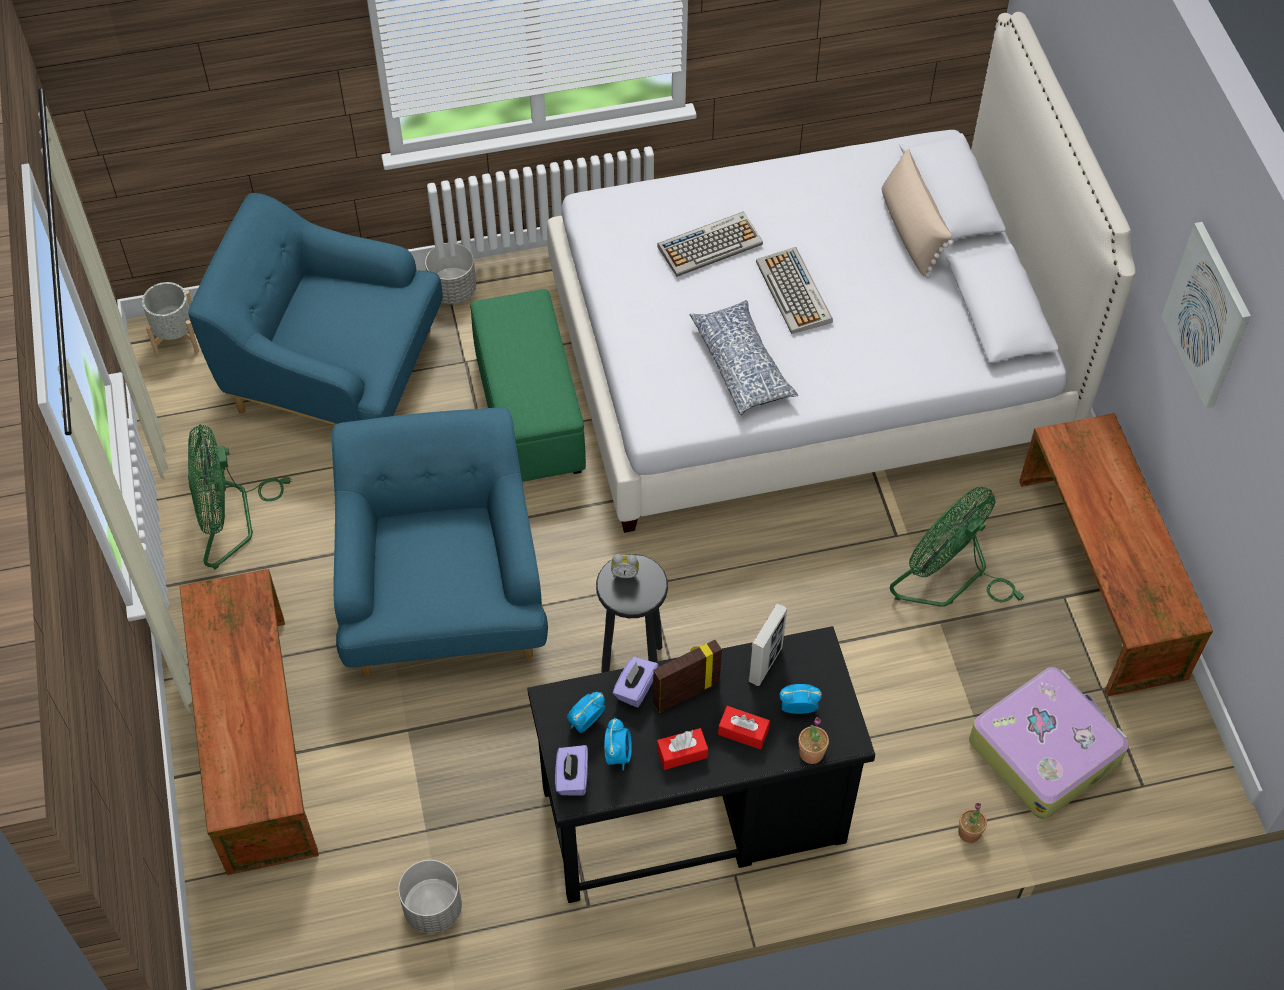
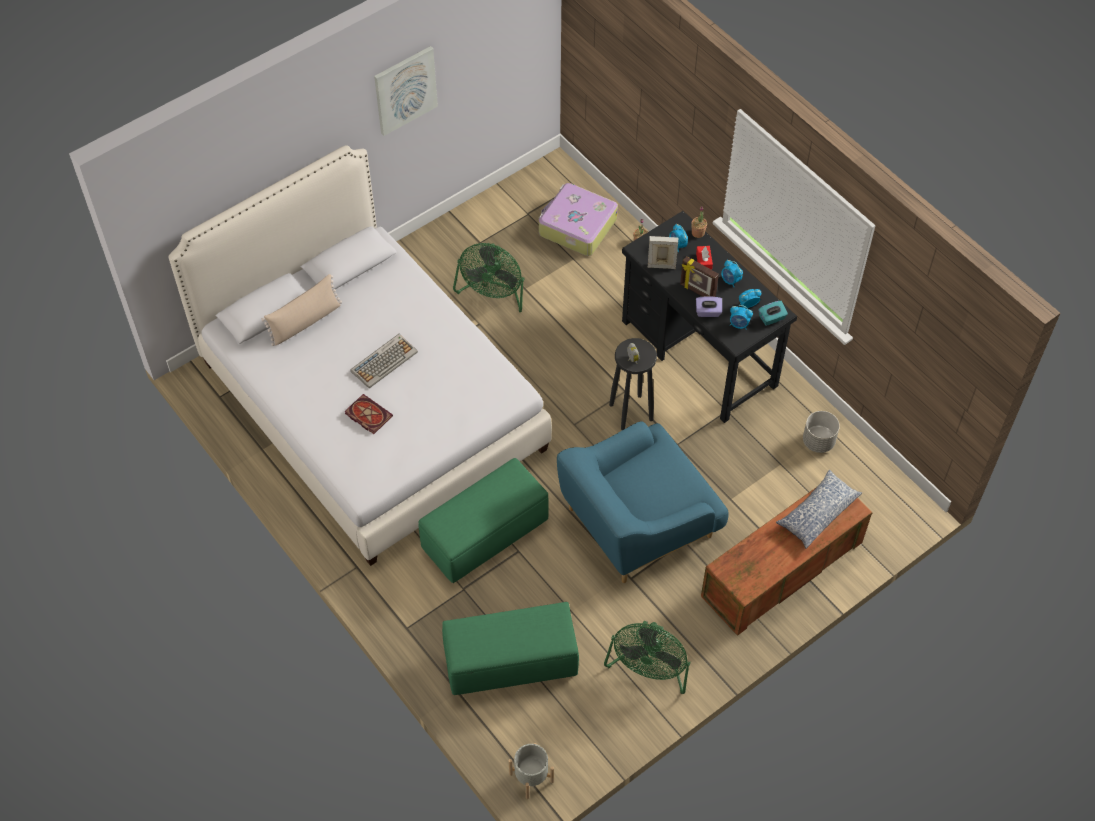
camera: 115 degrees left, 0 degrees up
blue armchair [188,193,443,425] -> green ottoman [442,602,579,695]
green fan [188,424,292,570] -> green fan turned 60 degrees clockwise [604,620,690,694]
grey planter [425,243,476,304] -> none
purple tissue box [555,745,588,796] -> turquoise tissue box [758,301,788,326]
keyboard [657,212,763,277] -> book [345,394,393,434]
red tissue box [657,728,708,770] -> alarm clock [721,260,743,287]
pillow [690,300,798,415] -> pillow moved to [776,470,862,549]
brown bench [1019,413,1213,697] -> none

